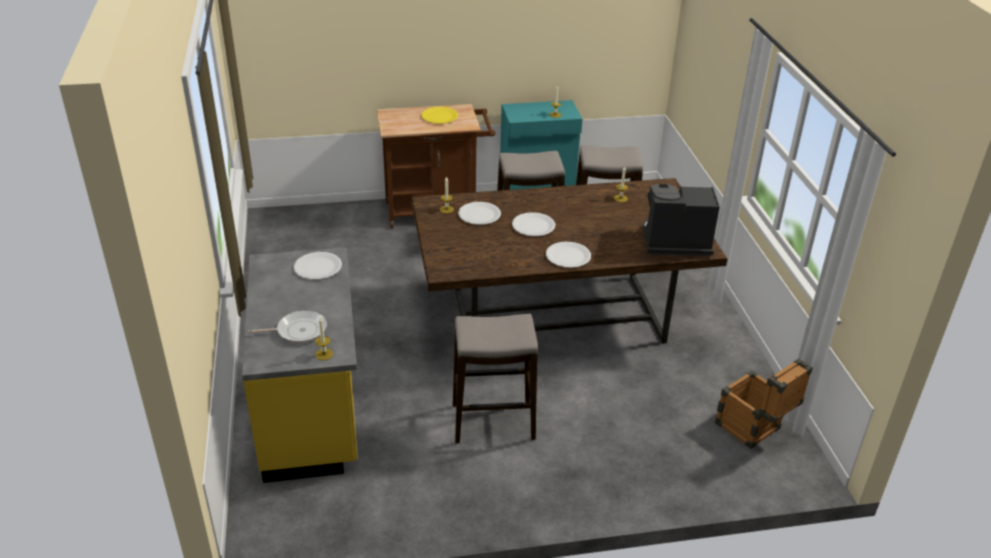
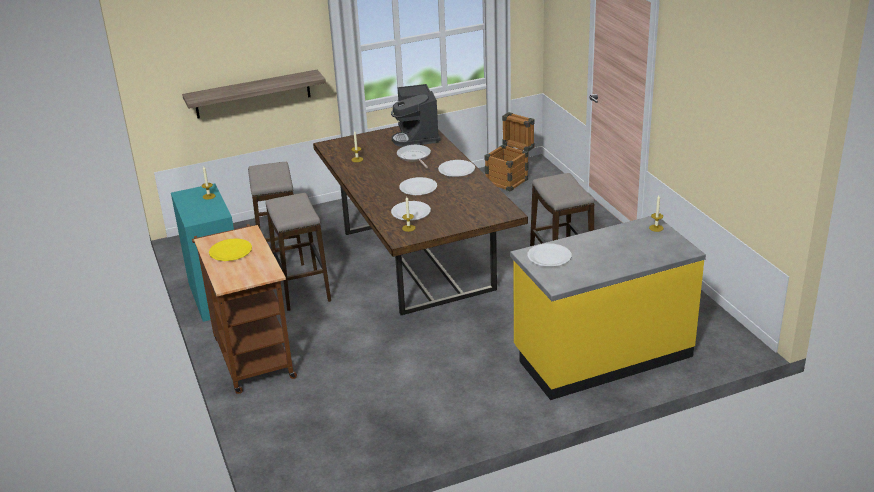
camera: 100 degrees left, 5 degrees down
frying pan [248,310,327,343] -> frying pan moved to [397,145,431,168]
none -> shelf [182,70,326,118]

